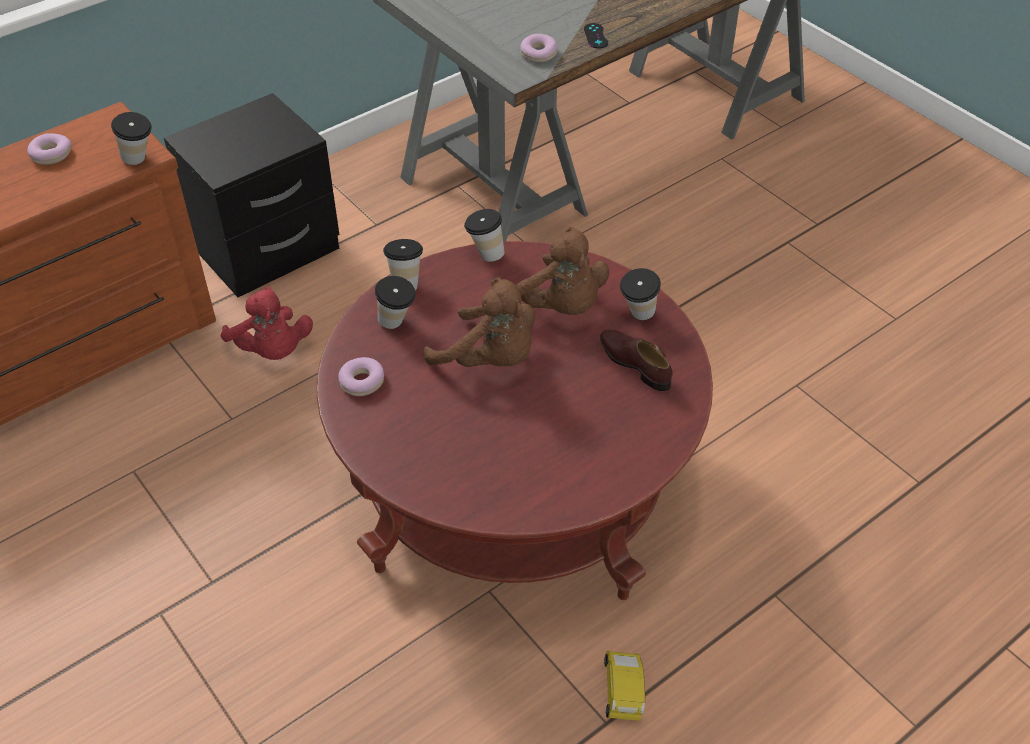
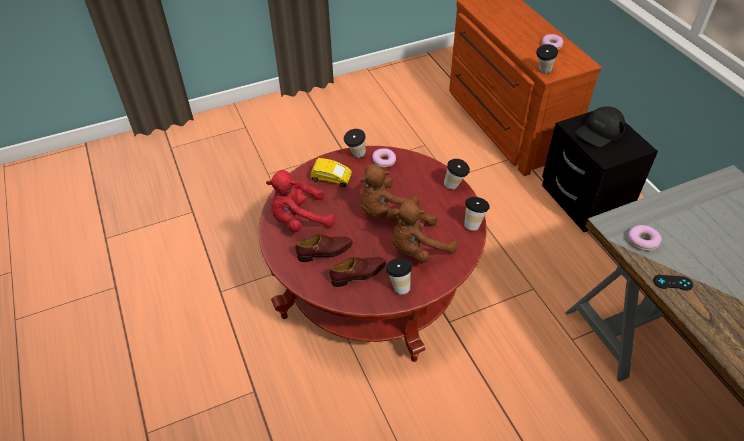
camera: 105 degrees right, 0 degrees up
red plush toy [220,286,313,360] -> red plush toy moved to [266,170,335,233]
cup [375,276,416,329] -> cup moved to [344,129,366,158]
yellow toy car [604,651,645,721] -> yellow toy car moved to [311,158,352,187]
none -> brown shoe [296,234,353,262]
none -> black cap [575,106,626,147]

